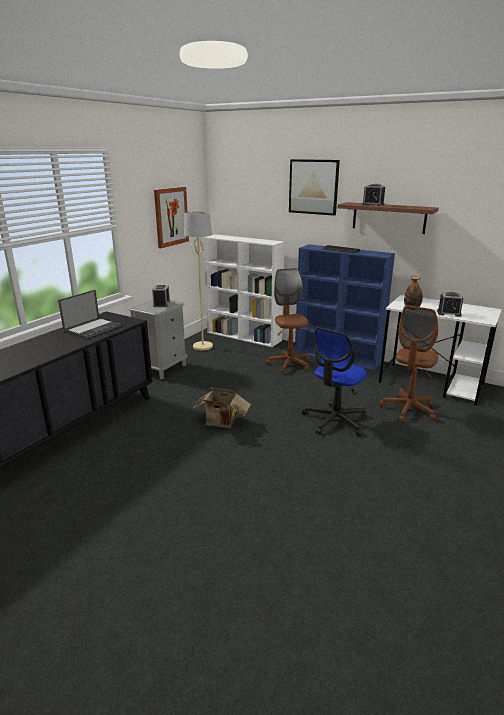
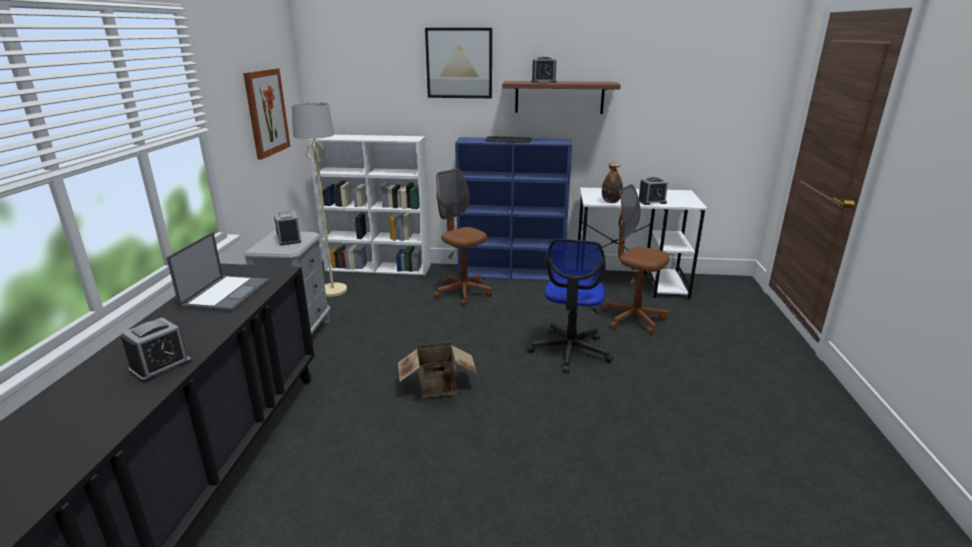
camera: 25 degrees left, 0 degrees up
brown office chair [380,305,438,422] -> brown office chair turned 120 degrees clockwise [603,184,670,335]
none -> alarm clock [121,317,191,383]

